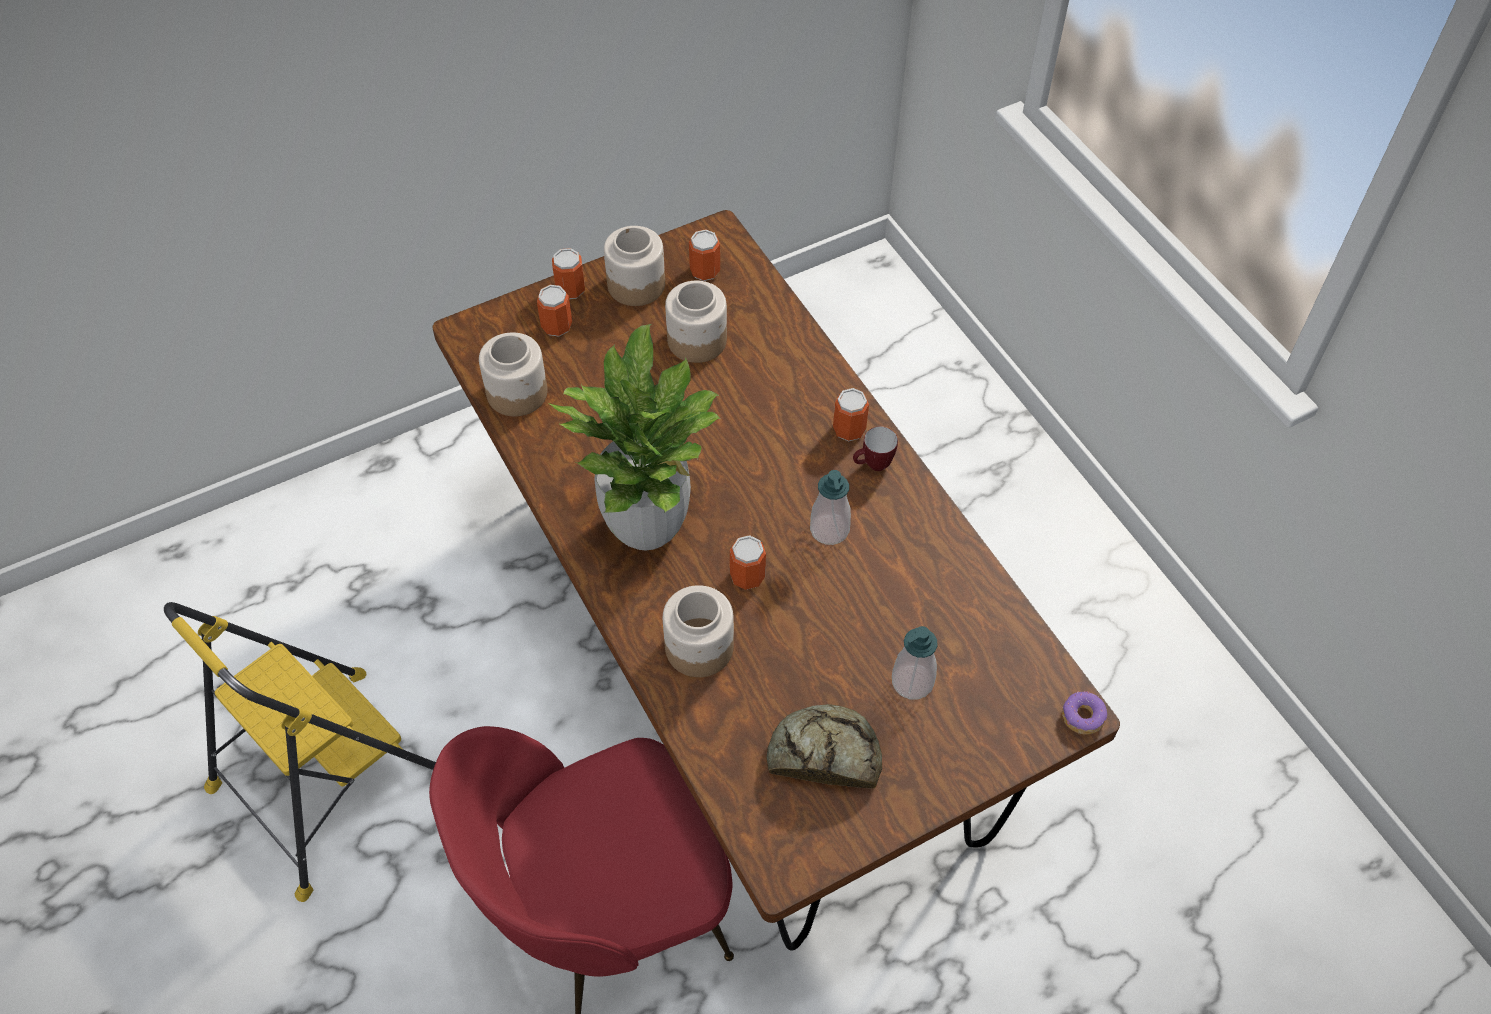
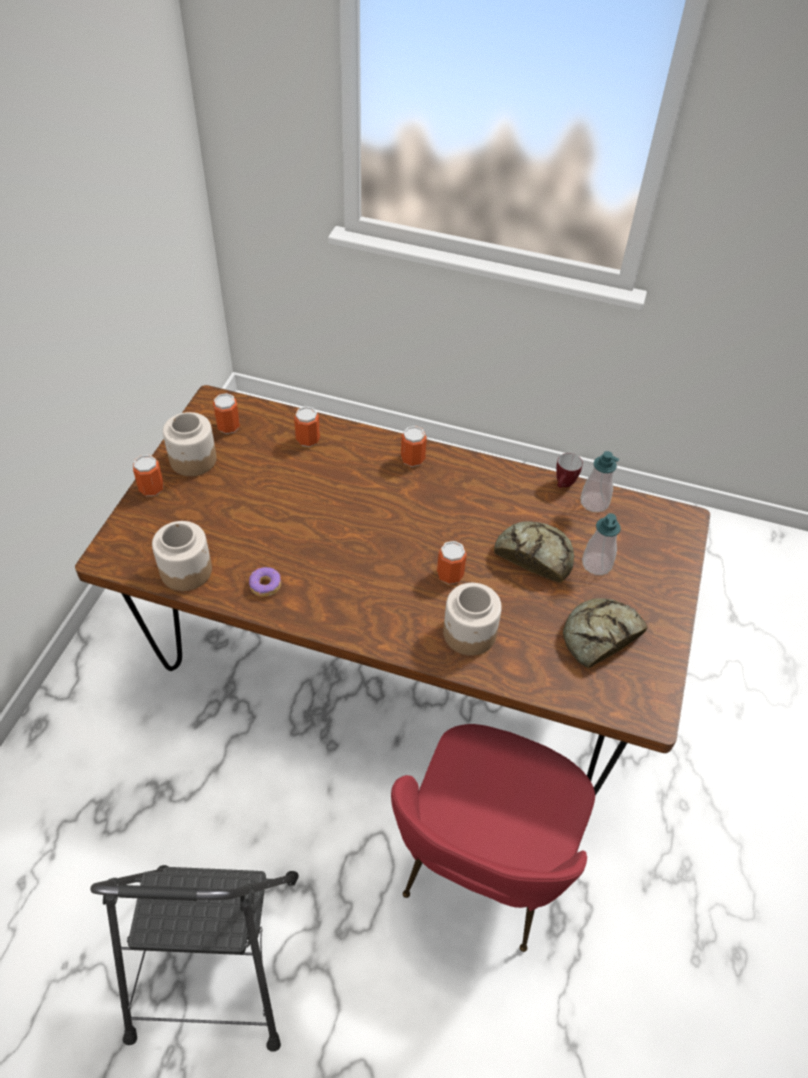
camera: 45 degrees left, 5 degrees down
yellow step ladder [164,602,436,902] -> black step ladder [90,865,299,1052]
can [537,285,572,337] -> can moved to [294,406,320,447]
potted plant [549,324,720,551] -> none
jar [665,281,727,363] -> none
soap dispenser [810,470,851,545] -> soap dispenser moved to [581,451,619,512]
mug [853,427,898,471] -> mug moved to [556,453,583,488]
donut [1062,691,1107,735] -> donut moved to [249,567,281,597]
none -> bread [494,521,574,583]

